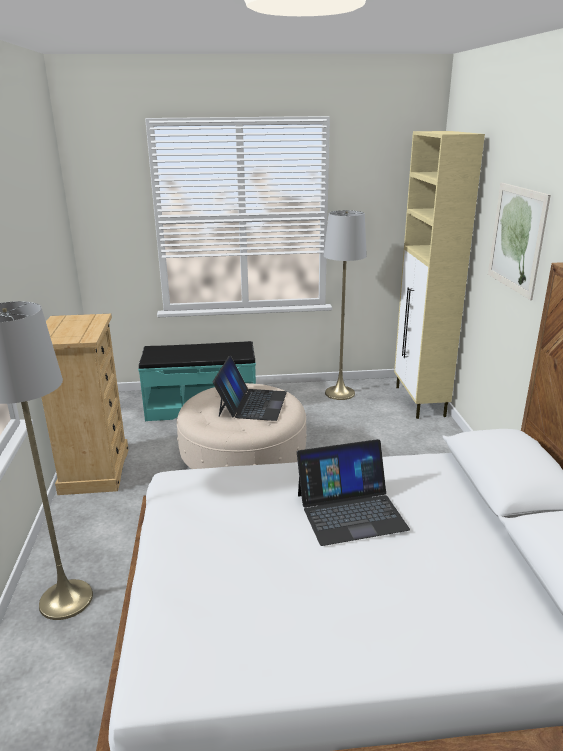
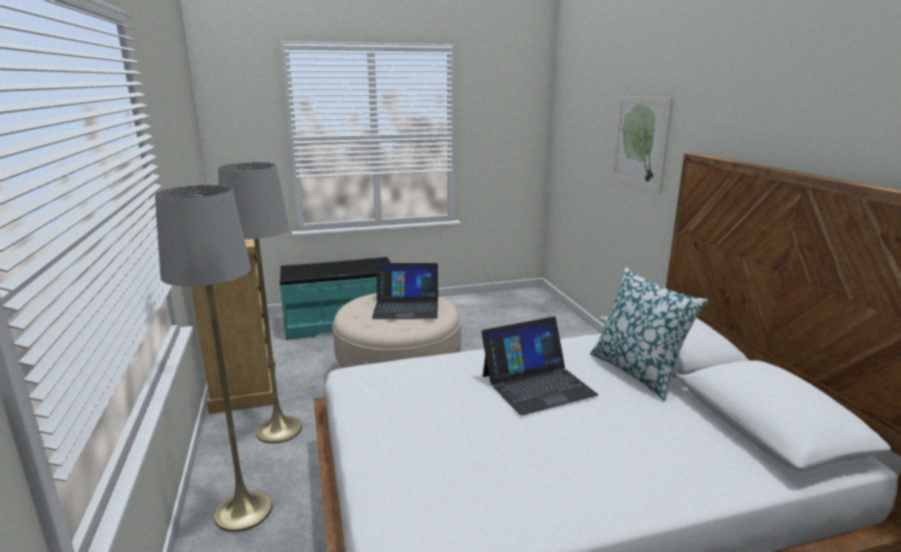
camera: 10 degrees left, 5 degrees down
laptop [213,356,287,421] -> laptop turned 90 degrees clockwise [372,263,438,319]
grey floor lamp [324,210,367,400] -> grey floor lamp moved to [218,162,302,444]
beige cabinet [394,131,485,419] -> none
none -> pillow [590,267,708,401]

